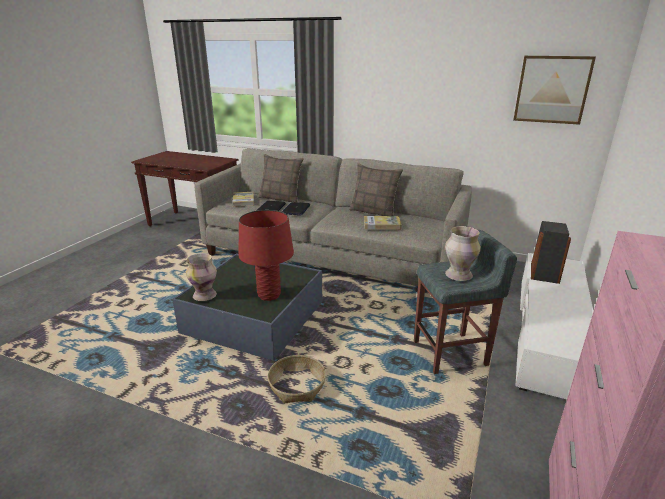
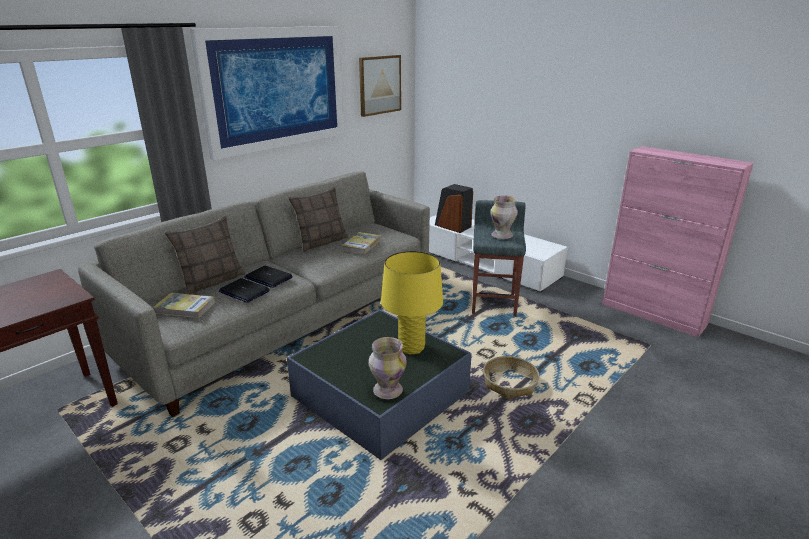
camera: 70 degrees left, 0 degrees up
red table lamp [238,210,294,301] -> yellow table lamp [381,251,443,355]
none -> picture [190,26,344,160]

